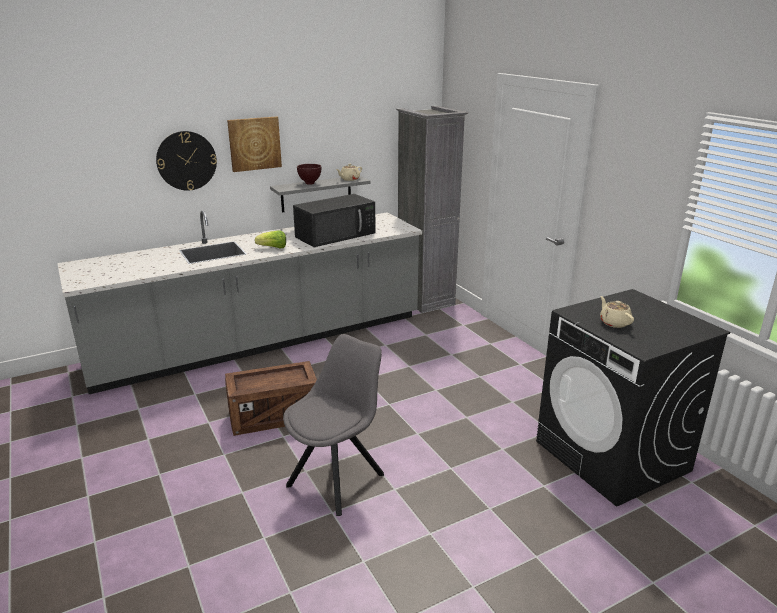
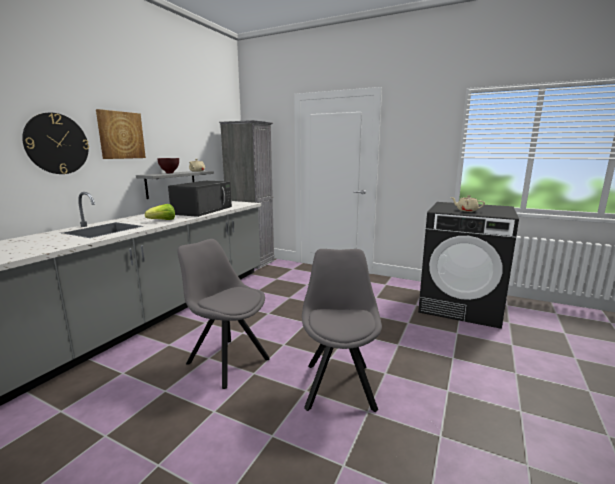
camera: 35 degrees left, 10 degrees down
crate [225,361,317,436] -> grey chair [177,239,270,389]

